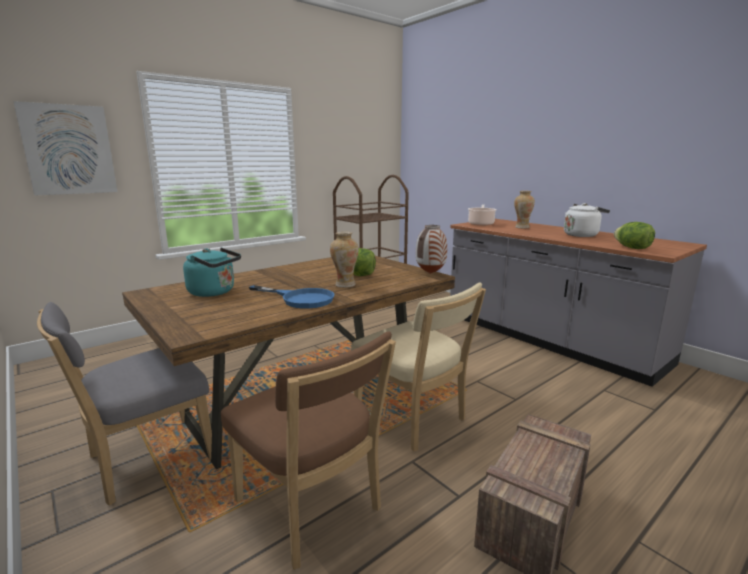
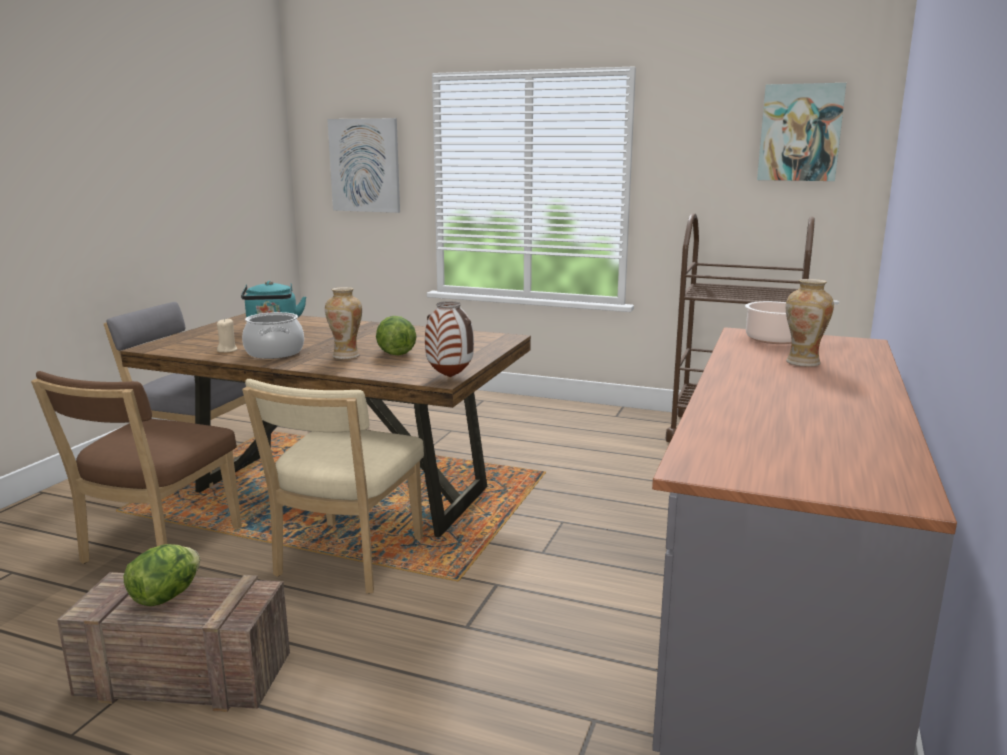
camera: 60 degrees right, 0 degrees up
blue frying pan [249,285,335,309] -> cooking pot [242,312,304,359]
white kettle [564,203,610,237] -> none
lettuce [614,222,655,249] -> lettuce moved to [124,544,200,606]
none -> beige candle [217,318,237,353]
none -> picture [757,83,846,181]

